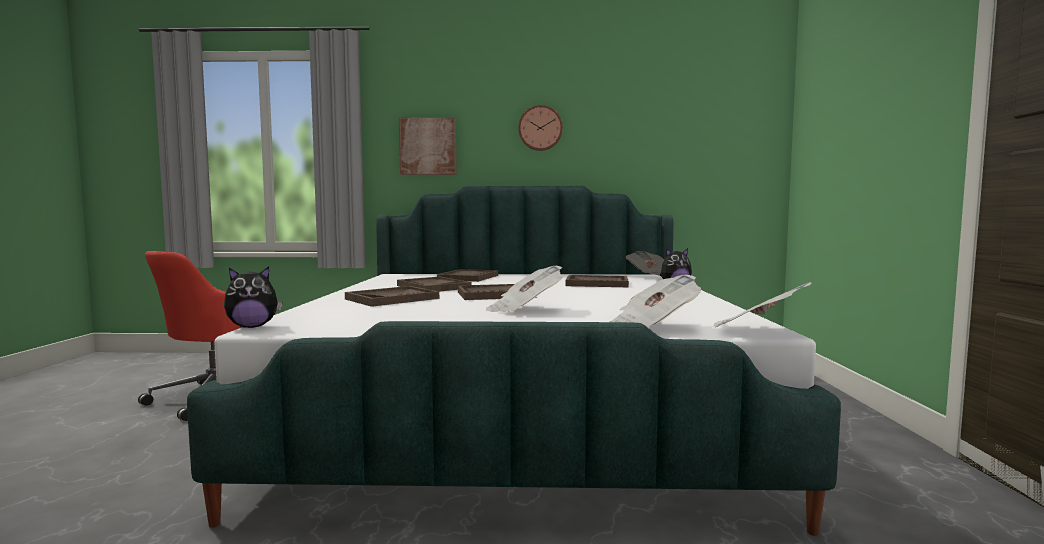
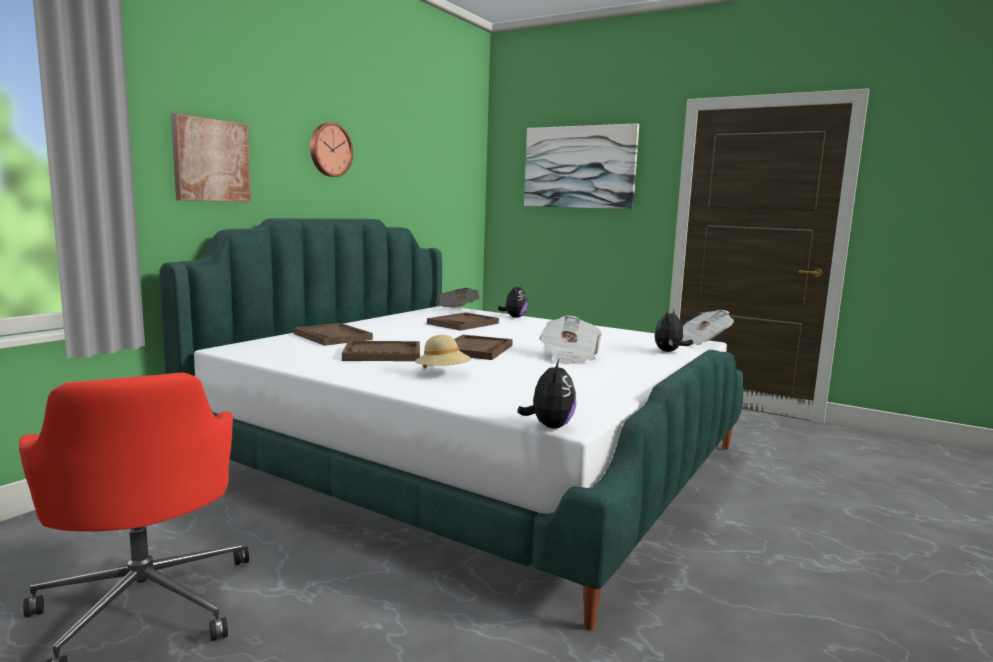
camera: 60 degrees left, 5 degrees up
brown tray [345,286,439,307] -> beige hat [415,335,472,369]
newspaper [610,275,701,328] -> plush toy [654,309,693,352]
none -> picture [524,123,639,209]

